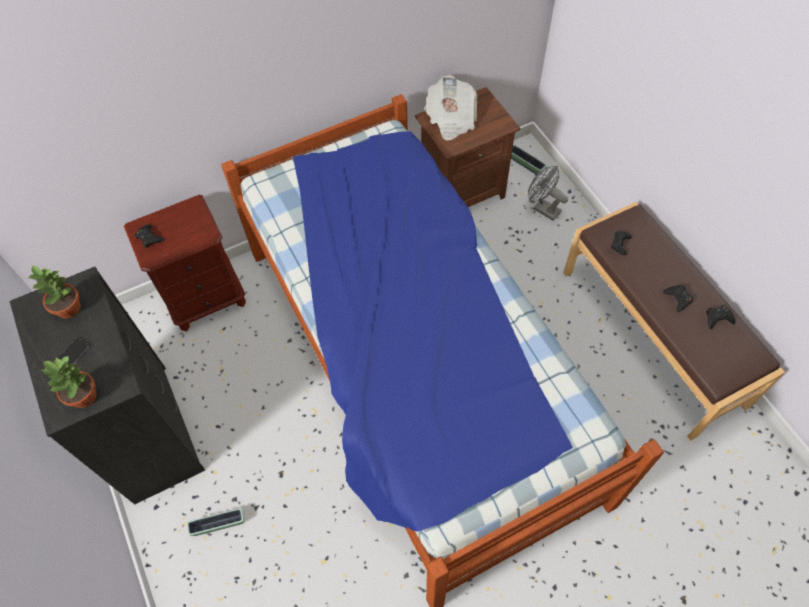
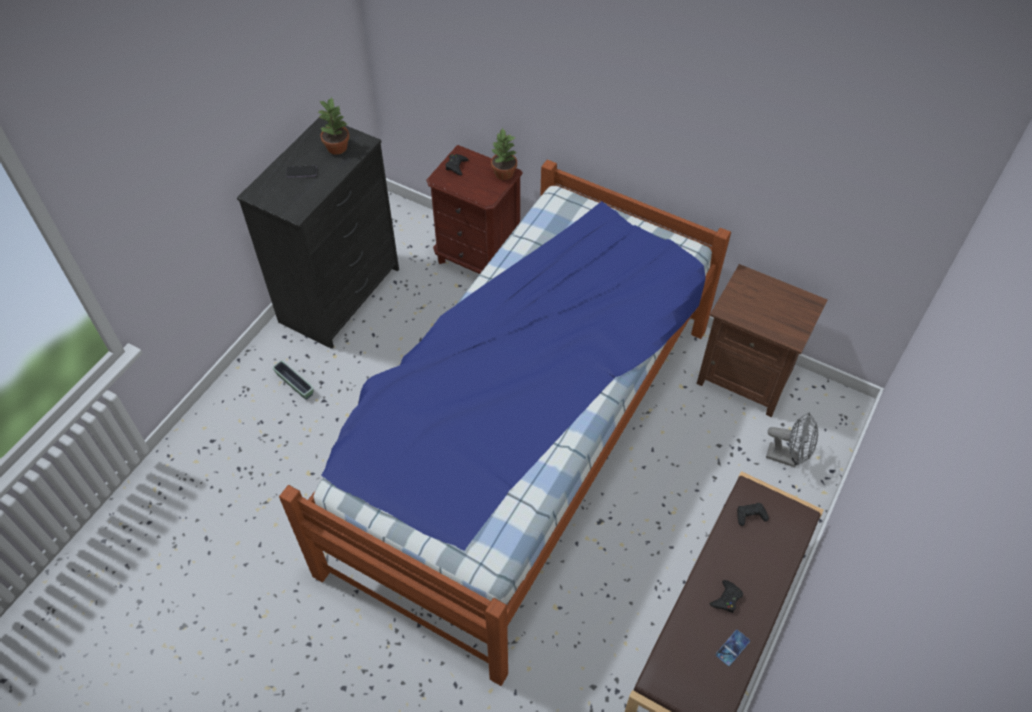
camera: 55 degrees right, 5 degrees down
potted plant [42,355,97,408] -> potted plant moved to [491,127,517,180]
newspaper [425,75,478,141] -> none
planter [511,145,547,175] -> none
grey fan [528,166,568,221] -> grey fan turned 105 degrees clockwise [766,413,818,467]
black game controller [706,305,735,329] -> phone [716,630,750,666]

